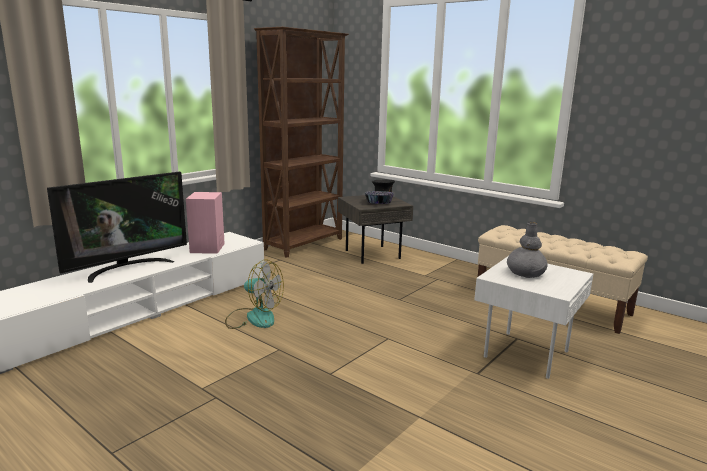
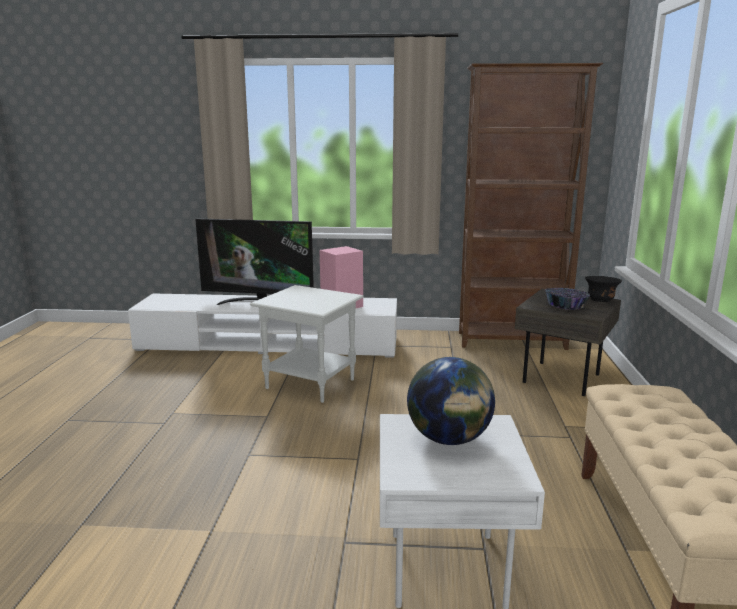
camera: 55 degrees right, 0 degrees up
fan [225,260,284,329] -> white side table [250,285,364,403]
grey vase [507,222,548,278] -> globe [407,357,495,445]

